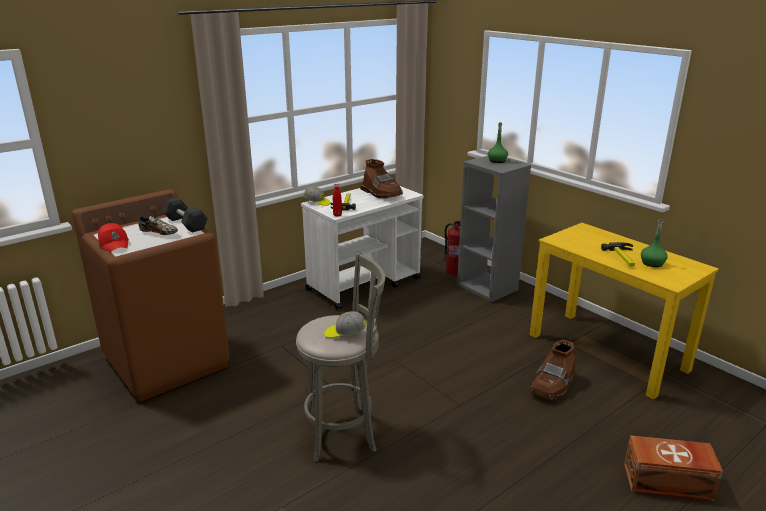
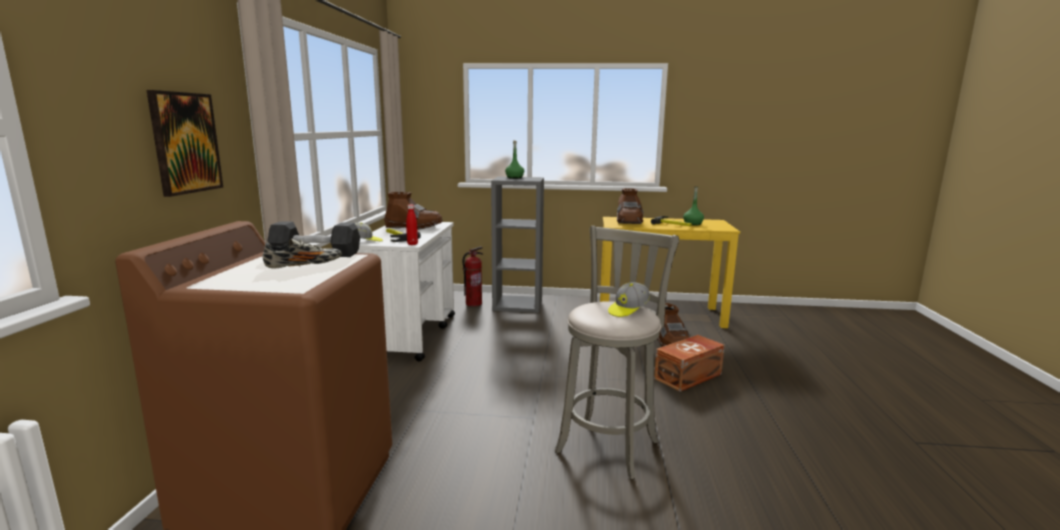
camera: 45 degrees left, 10 degrees down
red cap [98,223,129,252] -> none
brown storage box [624,435,723,501] -> brown storage box moved to [654,335,725,392]
none -> picture [146,90,223,197]
none -> brown boot [617,188,644,224]

